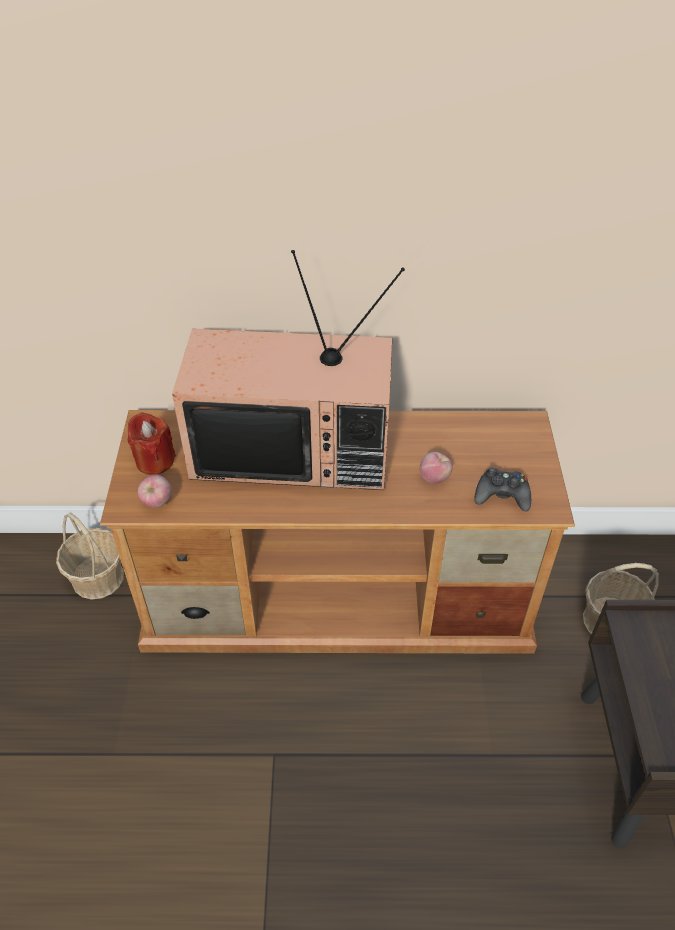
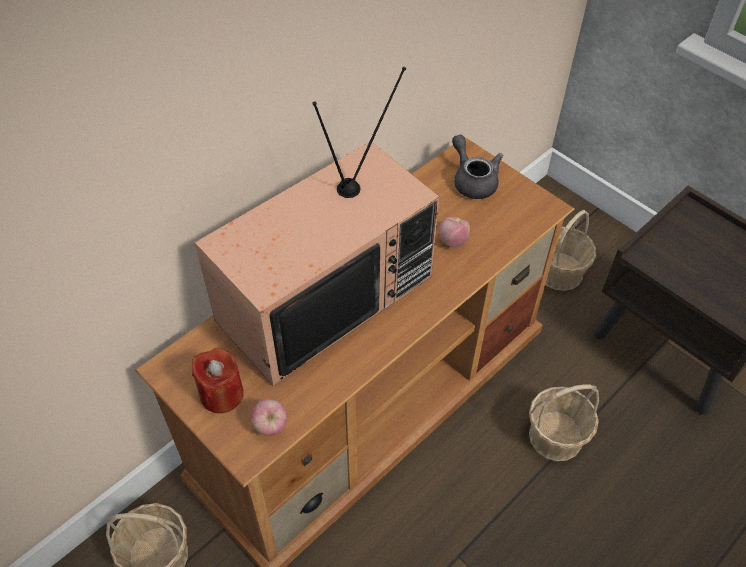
camera: 45 degrees left, 5 degrees up
black game controller [474,468,531,511] -> none
none -> grey teapot [452,135,503,199]
none -> basket [529,385,599,461]

